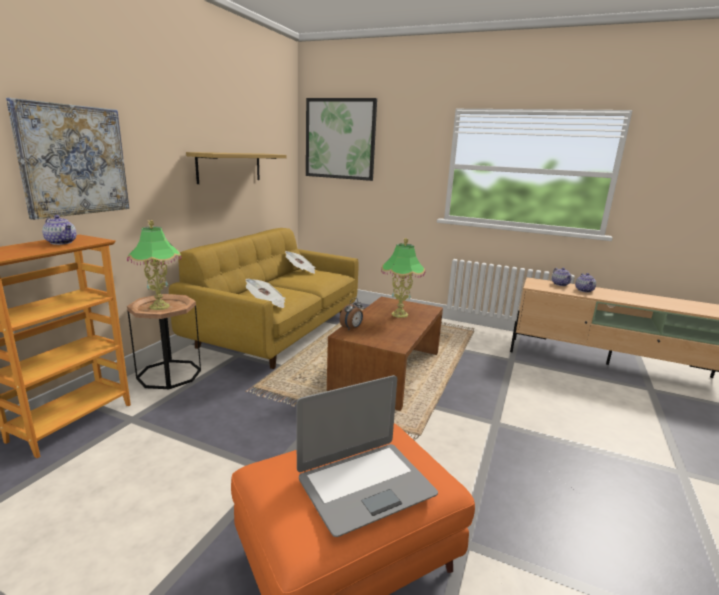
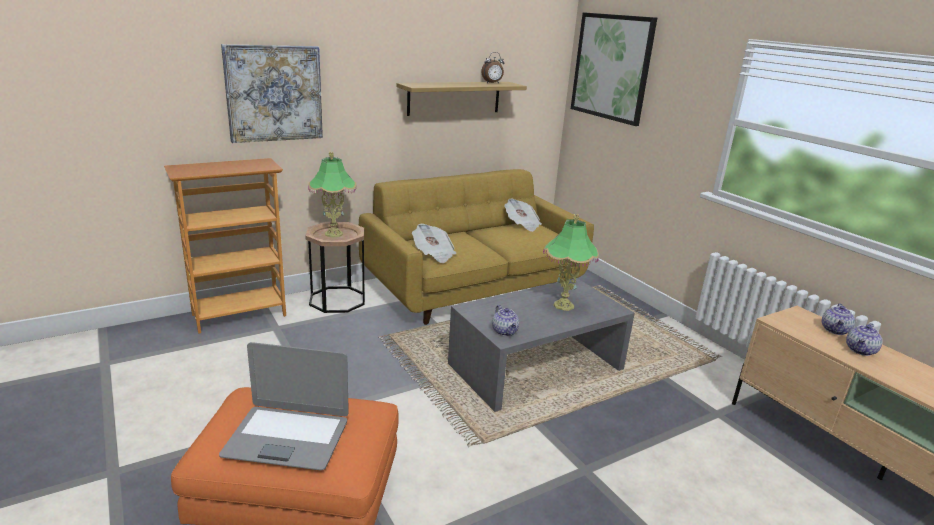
camera: 35 degrees right, 5 degrees up
teapot [42,215,76,245] -> teapot moved to [492,305,519,336]
brown coffee table [327,297,443,411] -> grey coffee table [448,278,635,412]
alarm clock [340,298,363,331] -> alarm clock moved to [481,52,504,84]

